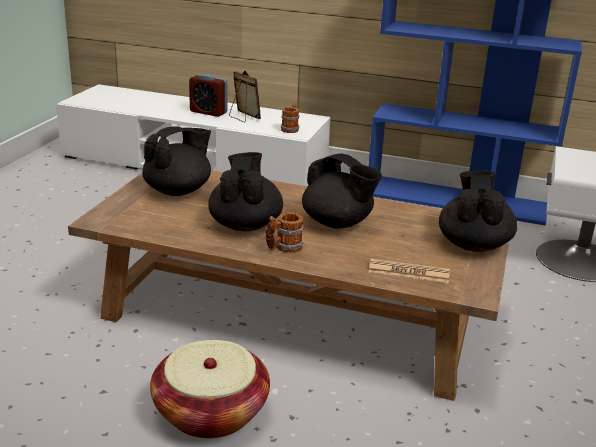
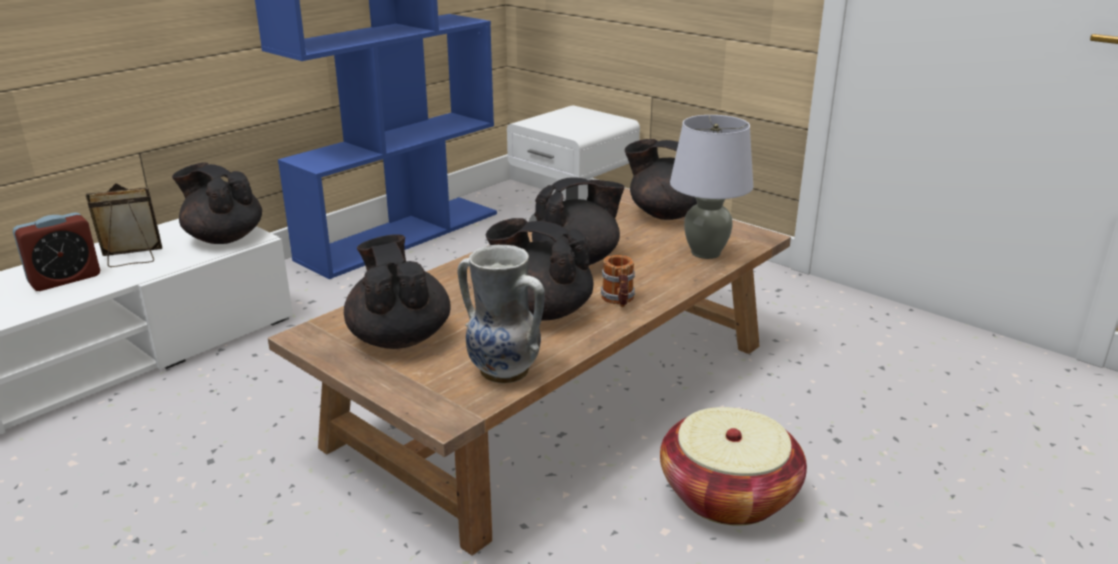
camera: 65 degrees left, 0 degrees up
mug [281,102,299,133] -> black teapot [172,163,262,244]
newspaper [368,258,450,283] -> grey table lamp [670,115,753,259]
none -> vase [458,245,545,384]

